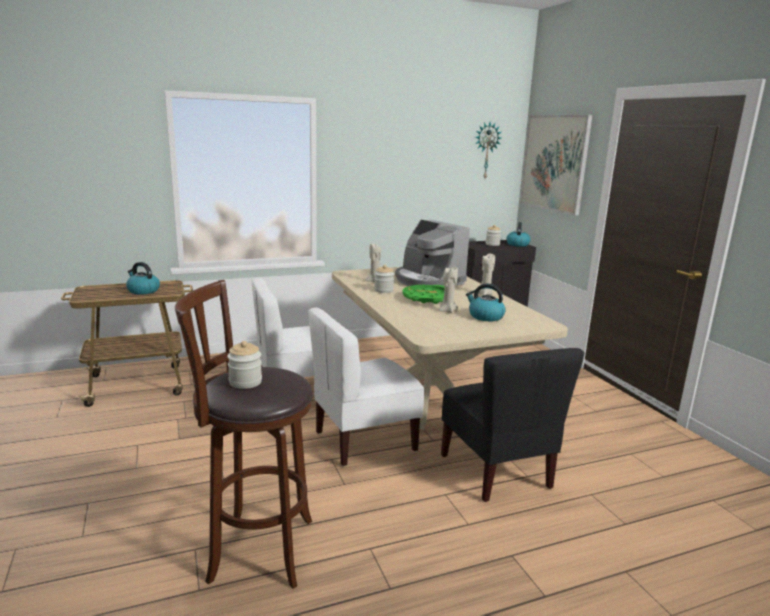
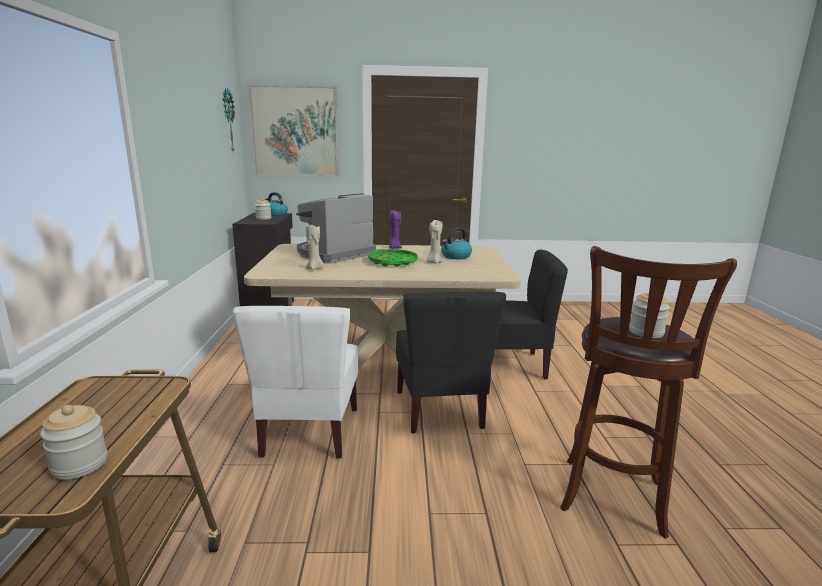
camera: 70 degrees left, 0 degrees up
kettle [126,262,160,294] -> none
white chair [308,307,424,466] -> black chair [396,291,506,433]
jar [374,265,394,293] -> jar moved to [40,405,107,479]
coffee machine [395,220,470,286] -> coffee machine turned 150 degrees clockwise [296,193,376,264]
beige candle [478,253,495,295] -> purple candle [389,210,402,249]

